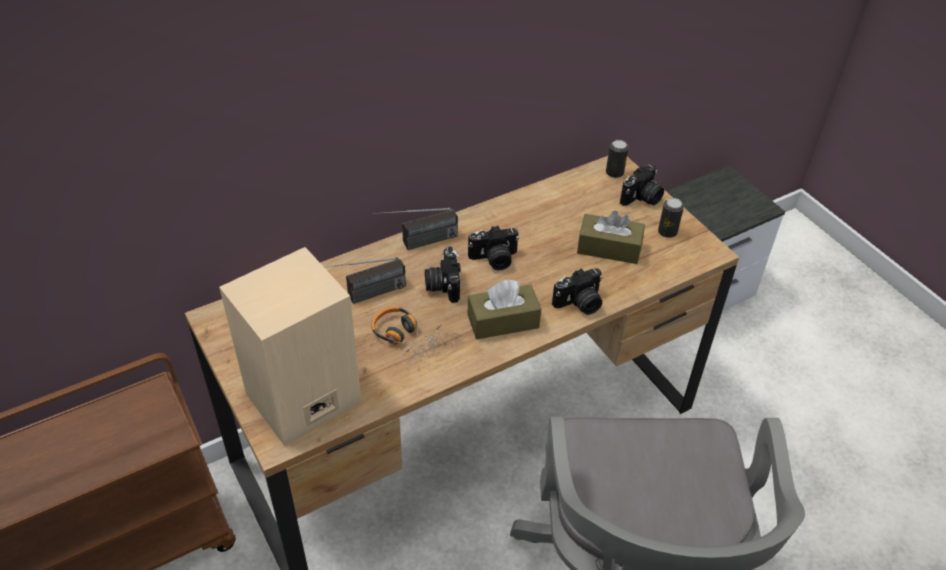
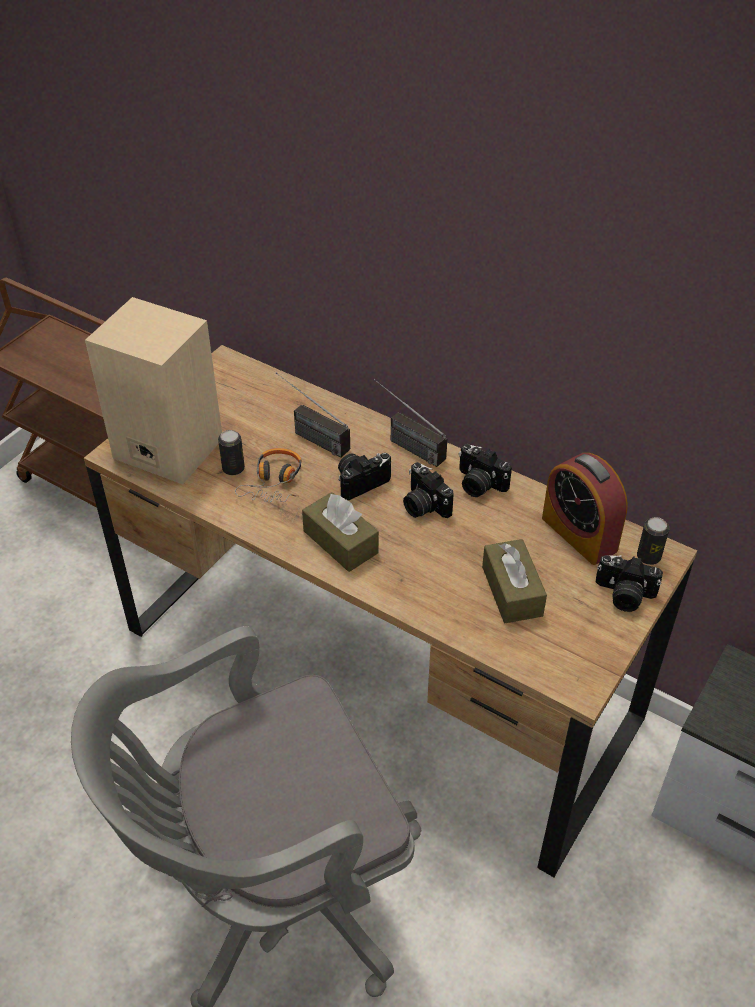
camera: 65 degrees right, 0 degrees up
camera [552,268,602,315] -> camera moved to [458,444,512,497]
can [658,198,684,238] -> can moved to [218,430,245,475]
none -> alarm clock [542,453,628,565]

